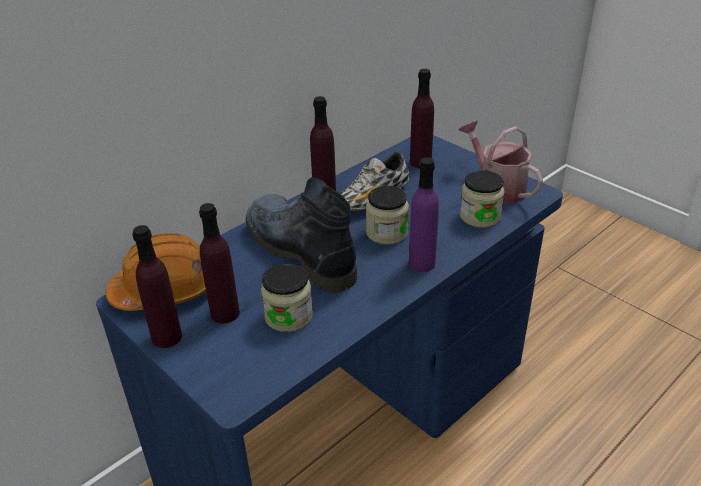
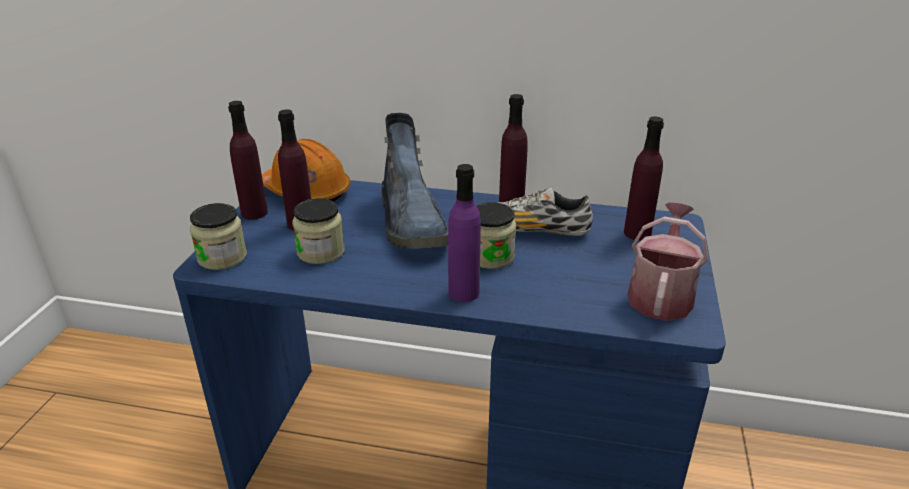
camera: 55 degrees right, 5 degrees down
boot [246,177,357,293] -> boot turned 150 degrees clockwise [381,113,448,249]
jar [460,171,505,228] -> jar moved to [190,203,247,270]

